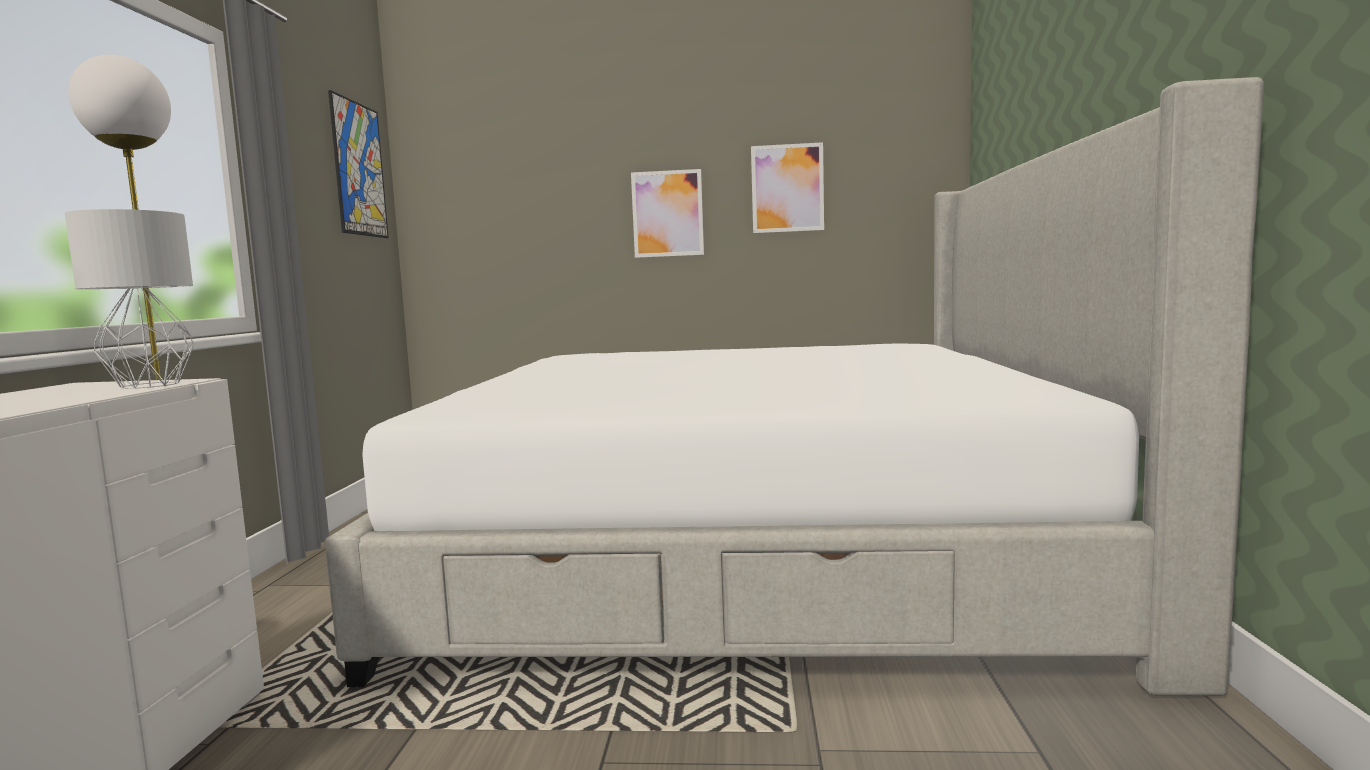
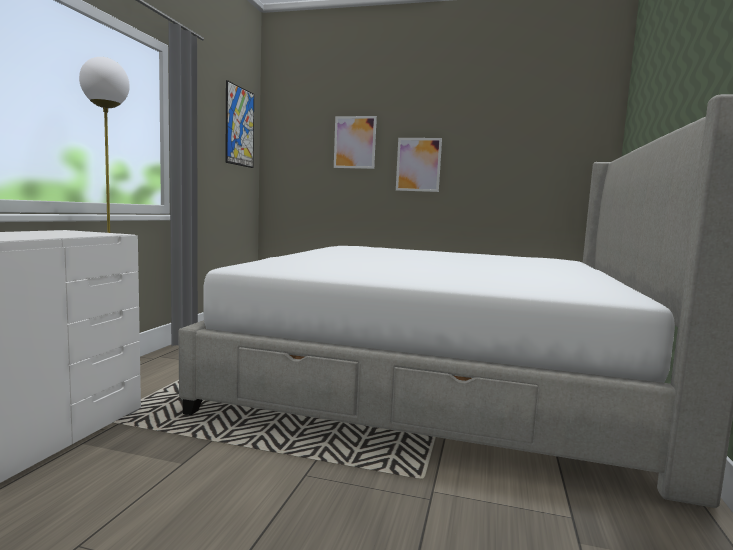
camera: 10 degrees right, 0 degrees up
grey table lamp [65,209,194,389] -> none
picture [751,142,824,233] -> picture moved to [334,116,377,169]

